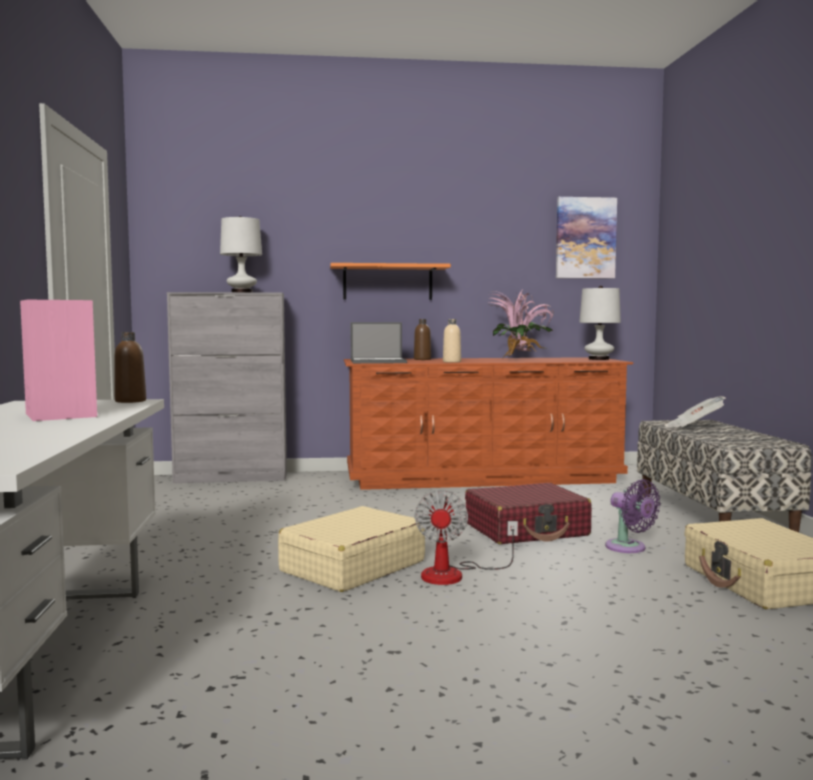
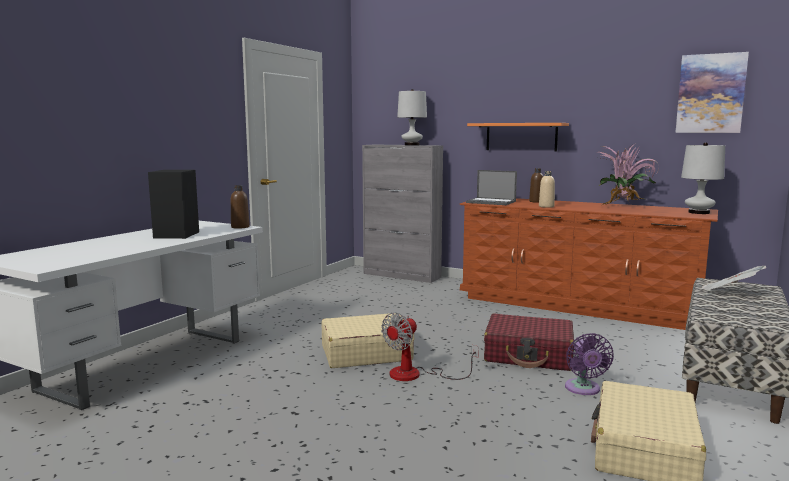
camera: 35 degrees right, 5 degrees up
pink speaker [20,300,97,421] -> black speaker [148,170,199,239]

